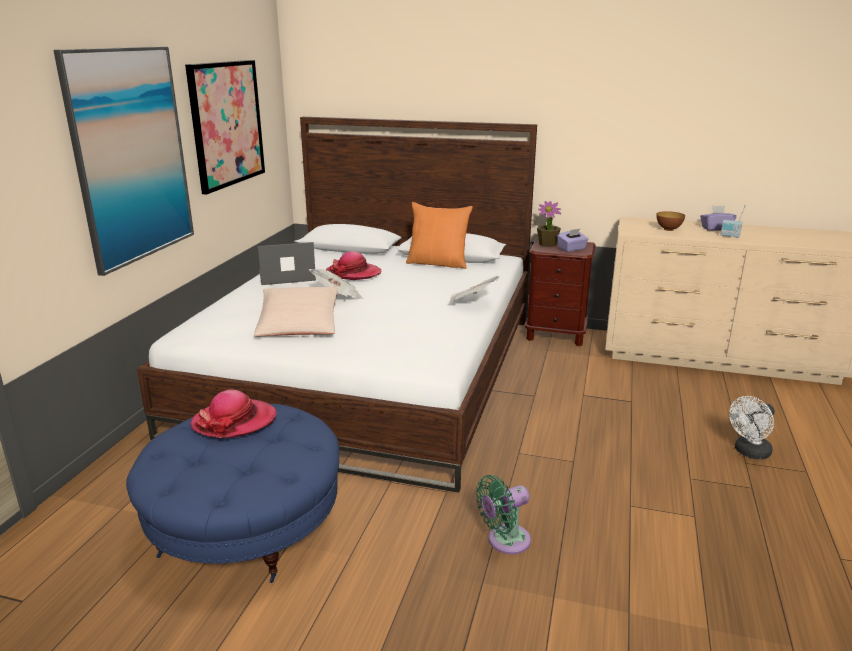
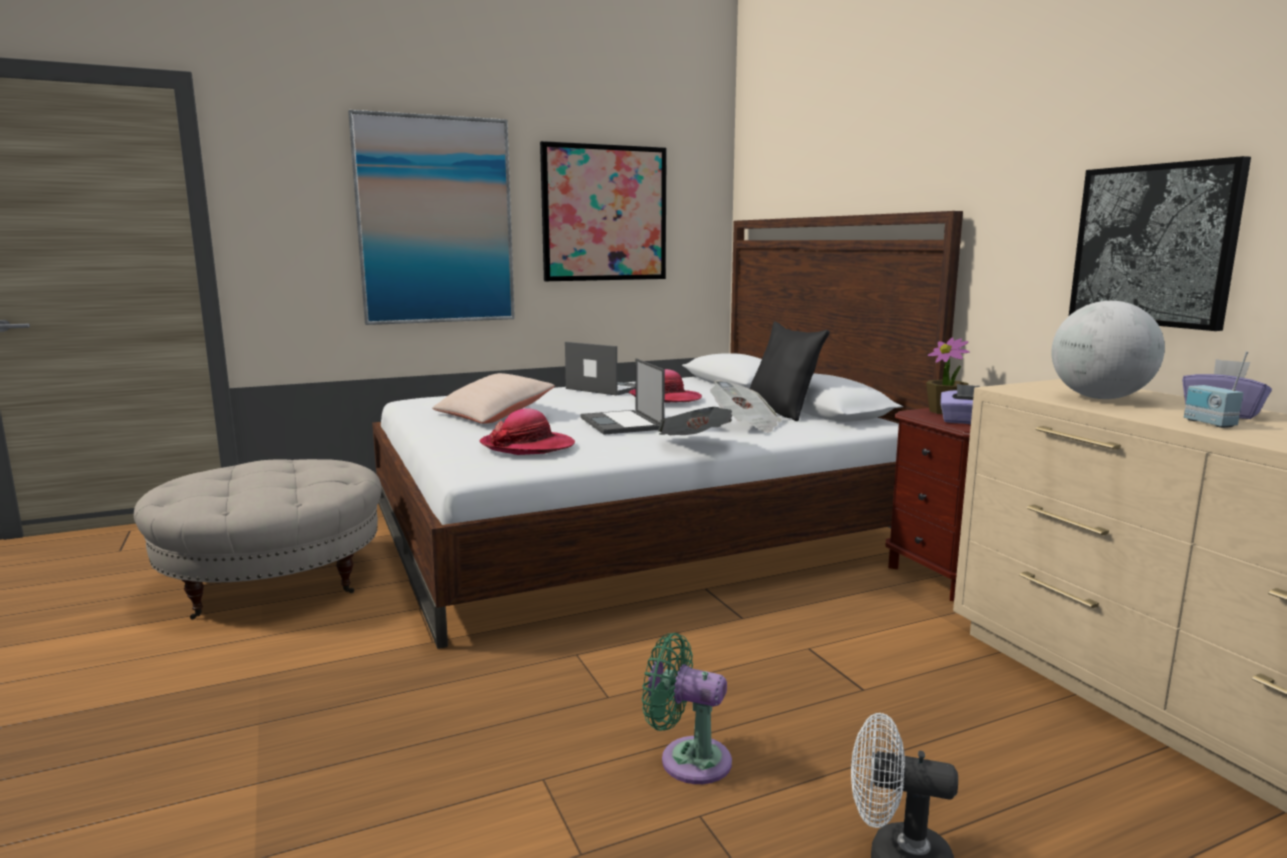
camera: 50 degrees right, 10 degrees down
blue ottoman [126,403,339,583] -> beige ottoman [134,459,382,620]
hat [191,390,277,438] -> hat moved to [480,408,575,455]
newspaper [309,269,363,299] -> newspaper moved to [710,380,781,433]
orange pillow [406,202,473,269] -> black pillow [750,321,830,421]
green fan [476,475,531,554] -> green fan moved to [642,633,732,784]
bowl [656,211,685,231] -> globe [1051,301,1165,399]
none -> laptop [580,358,665,435]
none -> picture [1069,156,1251,331]

